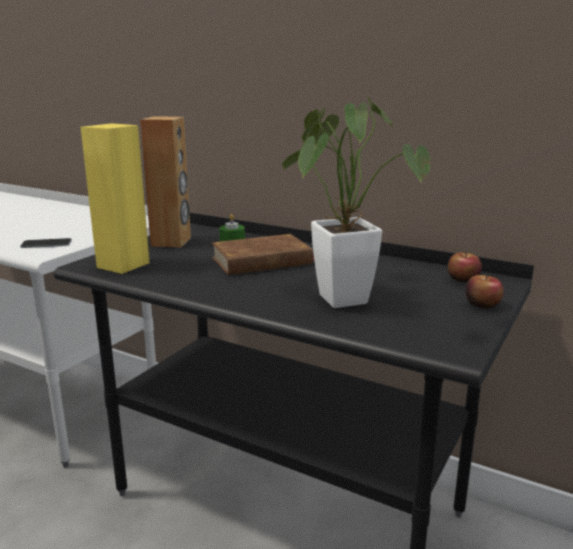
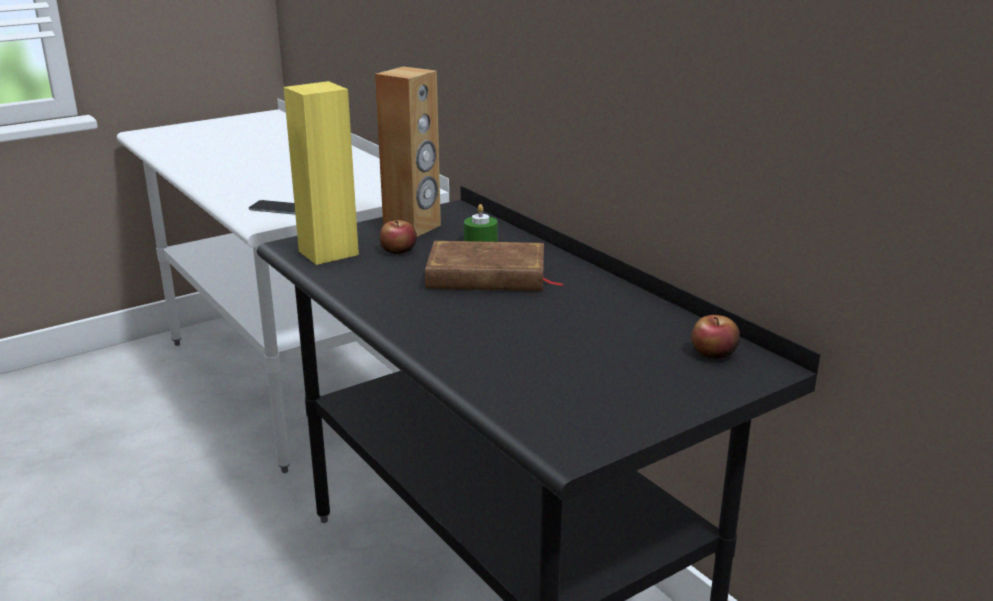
camera: 25 degrees right, 5 degrees up
potted plant [282,97,430,308] -> none
apple [465,275,504,308] -> apple moved to [379,220,417,254]

